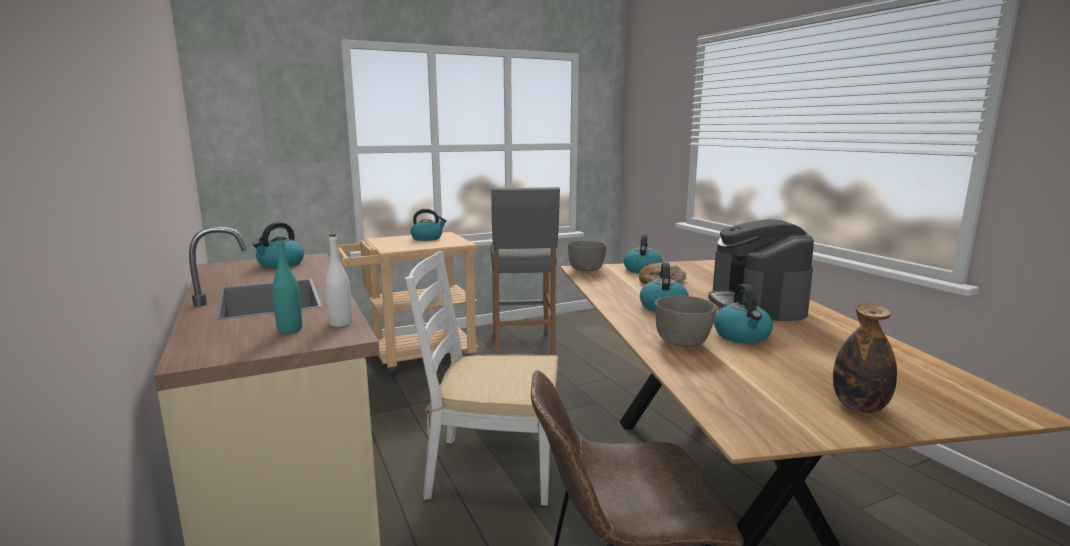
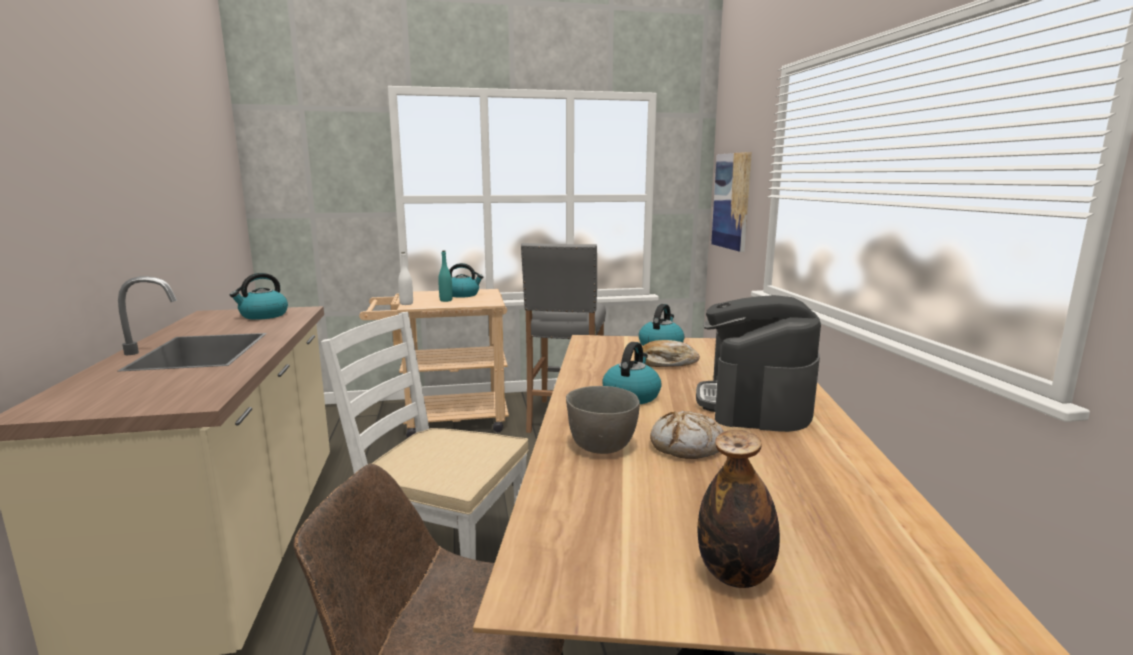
camera: 15 degrees right, 0 degrees up
turquoise bottle [272,238,302,334] -> turquoise bottle moved to [438,251,452,302]
white bottle [324,234,352,327] -> white bottle moved to [398,252,413,305]
grey bowl [568,241,606,271] -> none
kettle [714,284,773,343] -> bread [650,411,724,459]
none -> picture [711,152,752,252]

